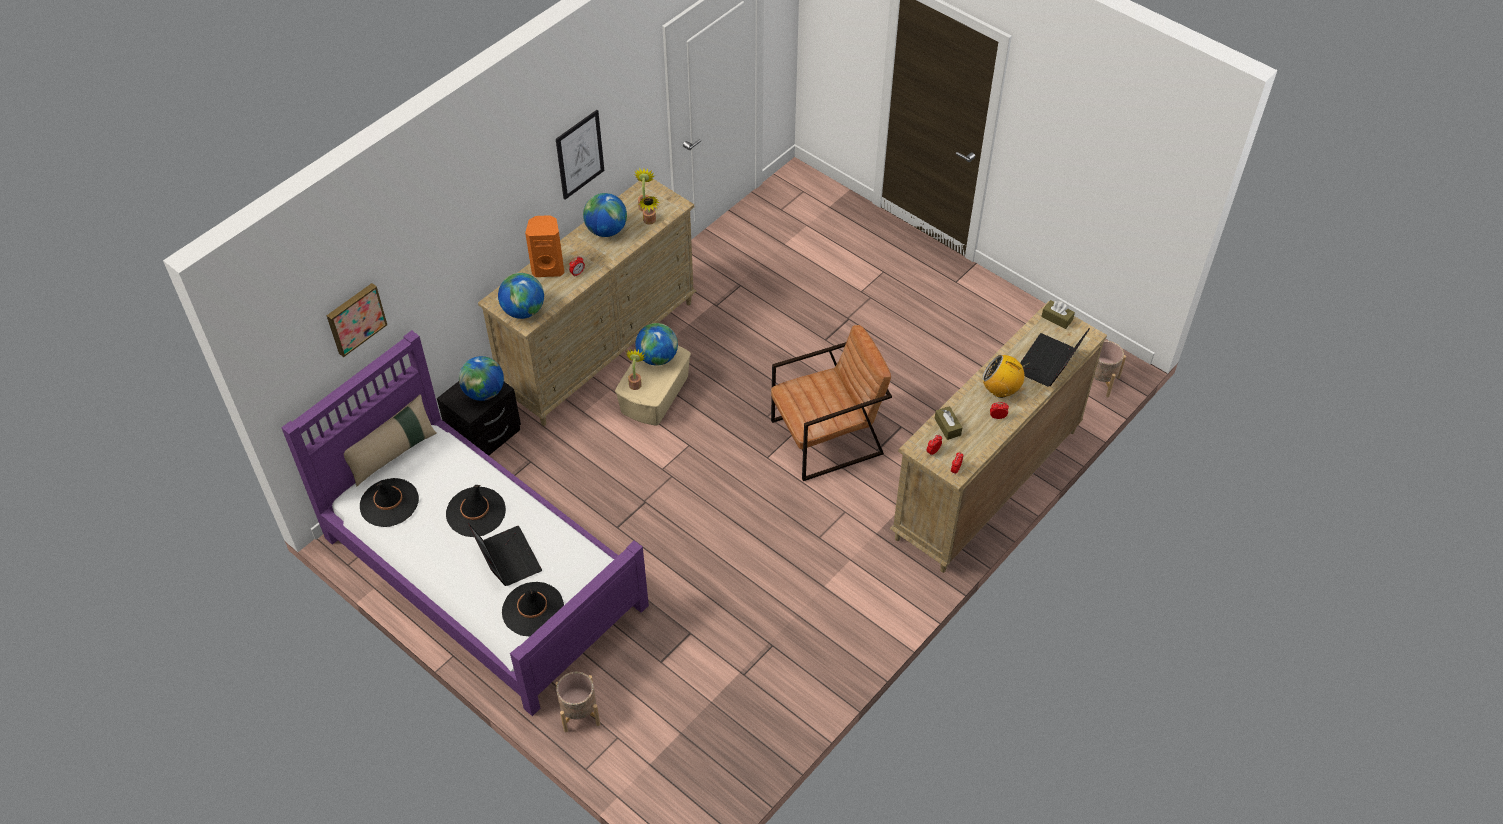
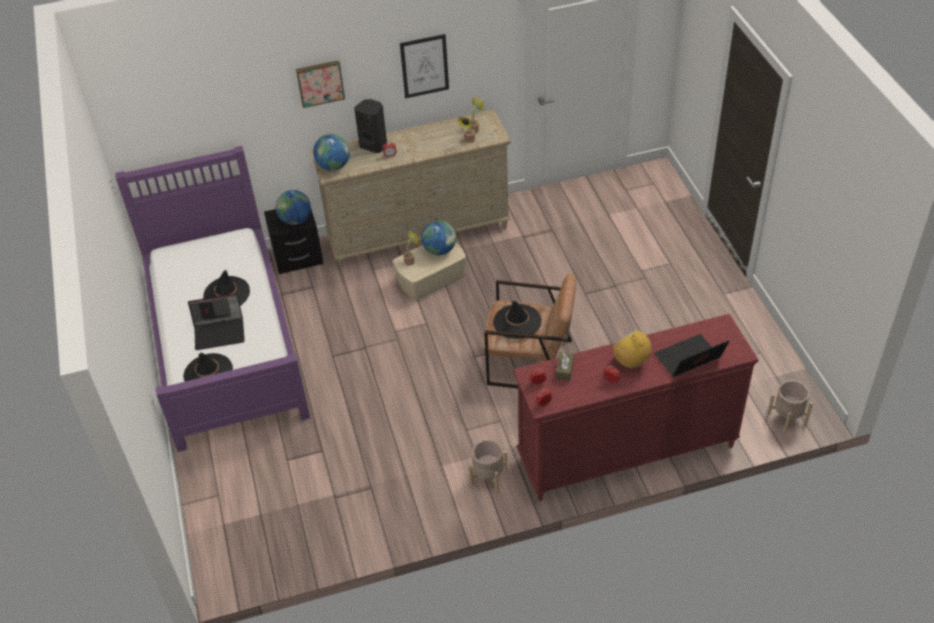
camera: 35 degrees right, 5 degrees down
picture [326,283,387,357] -> picture moved to [296,60,345,108]
beige pillow [344,395,437,486] -> none
black hat [360,478,419,527] -> black hat moved to [493,300,542,339]
laptop [468,524,542,586] -> laptop turned 75 degrees clockwise [188,294,245,350]
orange speaker [525,215,565,277] -> black speaker [354,99,387,153]
beige planter [555,672,600,732] -> beige planter moved to [469,440,507,493]
globe [583,193,627,237] -> none
beige dresser [890,301,1107,573] -> red dresser [513,314,758,501]
brown tissue box [1041,300,1075,329] -> none

